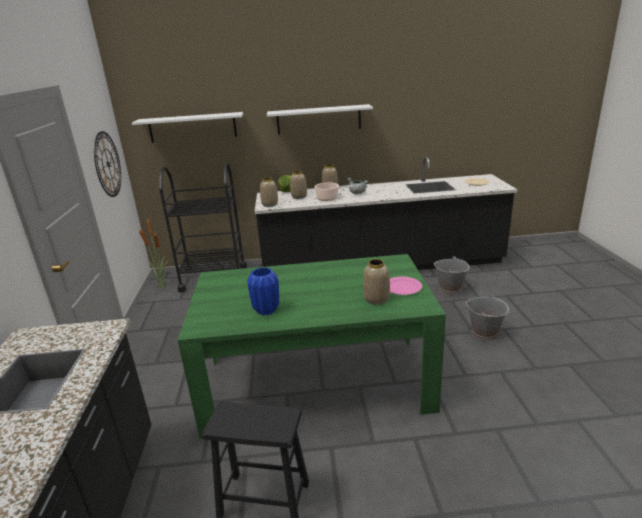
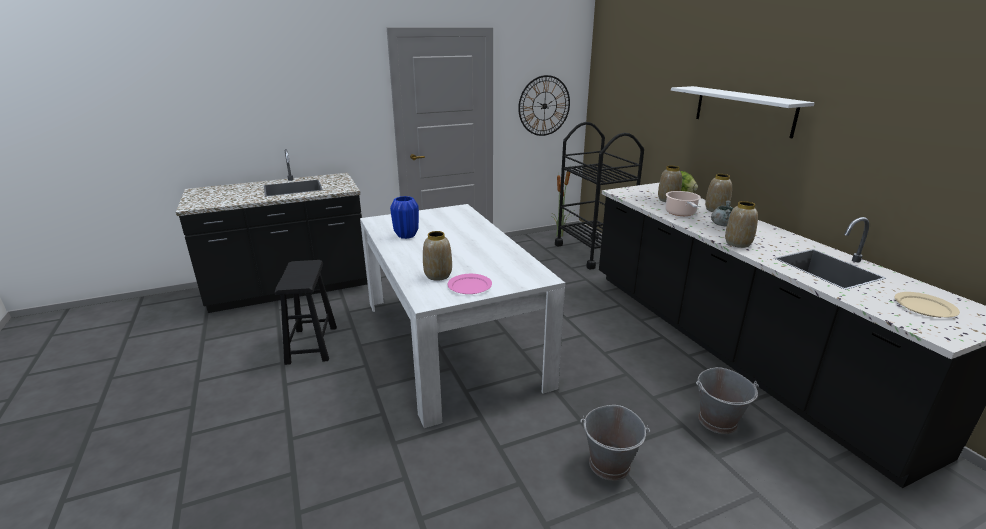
camera: 70 degrees right, 0 degrees up
white shelf [132,112,243,143] -> none
green dining table [178,254,446,439] -> white dining table [360,204,565,428]
vase [260,177,278,207] -> vase moved to [725,201,758,248]

